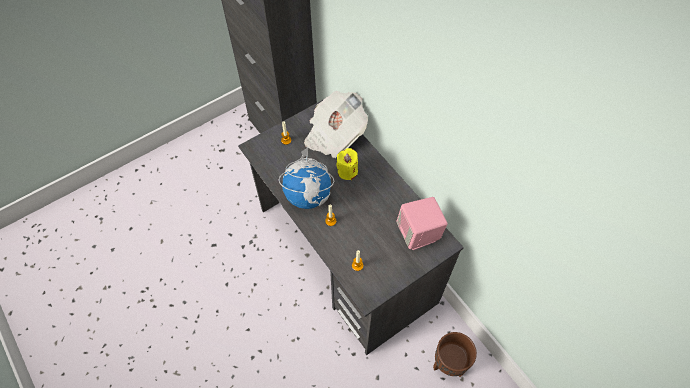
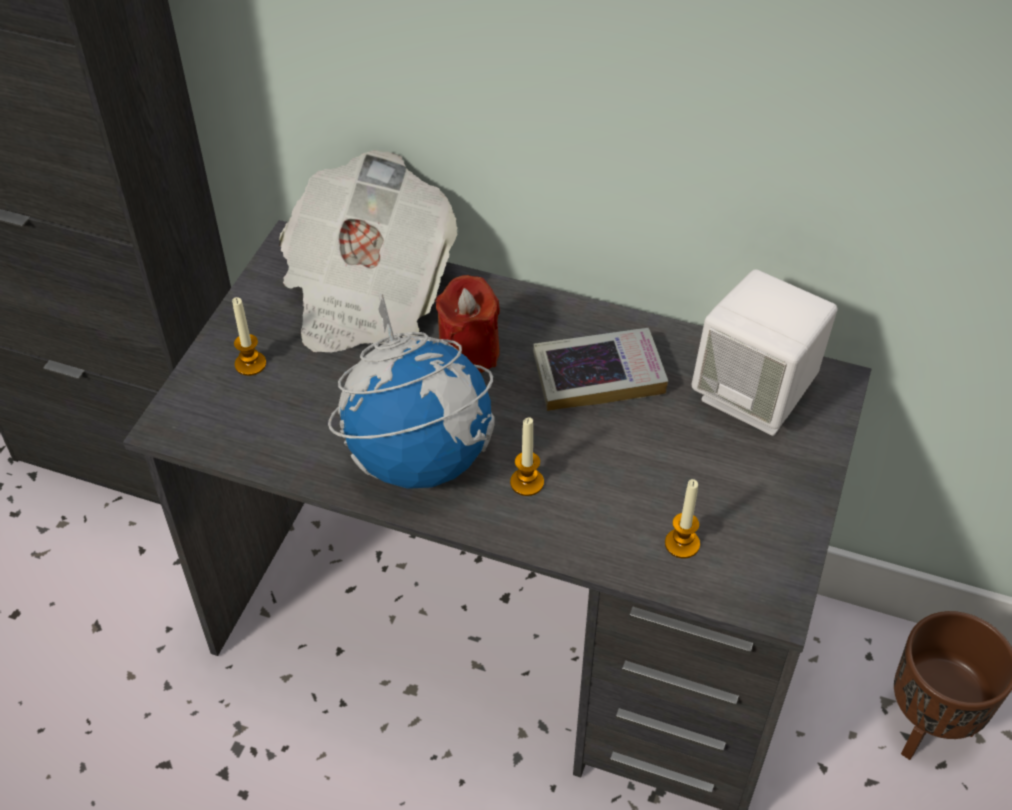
camera: 35 degrees left, 10 degrees down
yellow candle [336,148,358,180] -> red candle [435,275,500,373]
pink speaker [396,197,448,250] -> white speaker [692,269,837,436]
none -> book [533,328,668,411]

